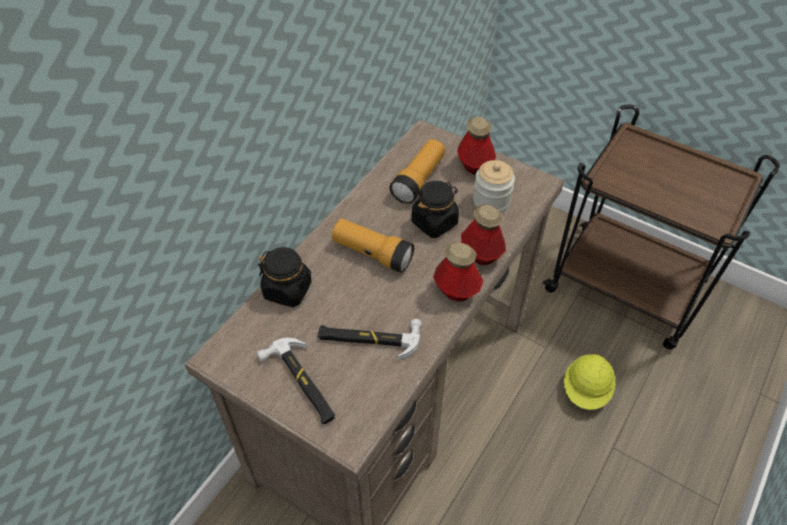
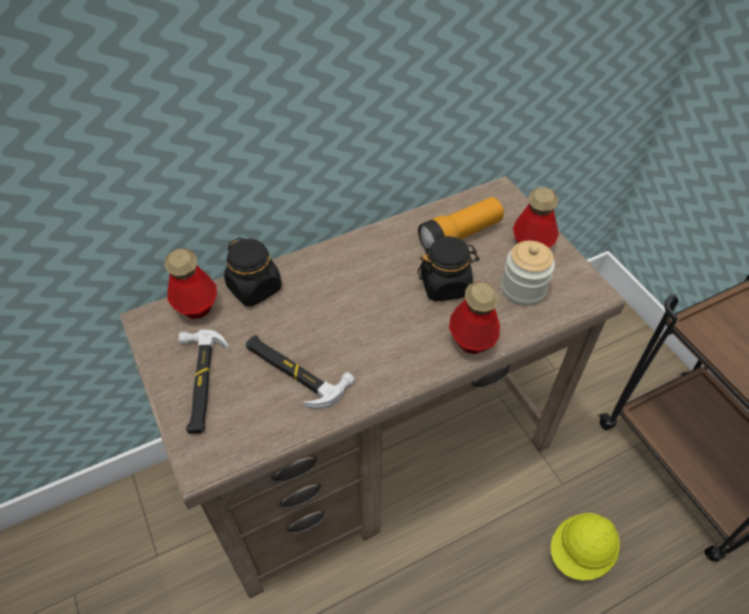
camera: 30 degrees right, 0 degrees up
flashlight [332,218,414,273] -> none
bottle [433,242,483,302] -> bottle moved to [165,249,217,319]

